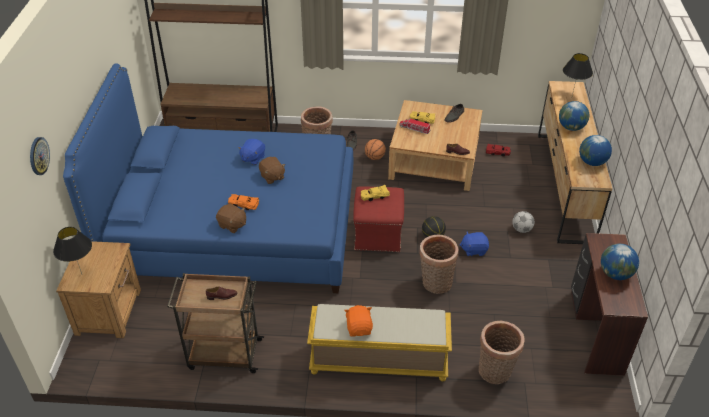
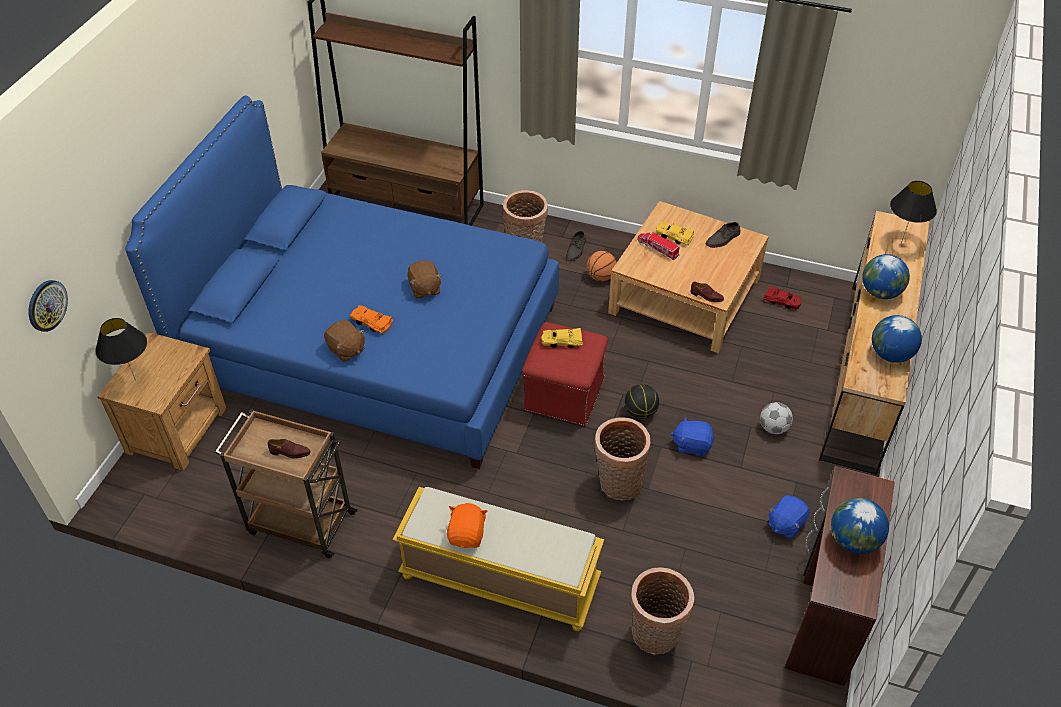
camera: 15 degrees right, 5 degrees up
wall clock [30,137,50,175] -> wall clock moved to [28,280,68,332]
blue plush toy [238,139,265,165] -> blue plush toy moved to [768,495,810,539]

